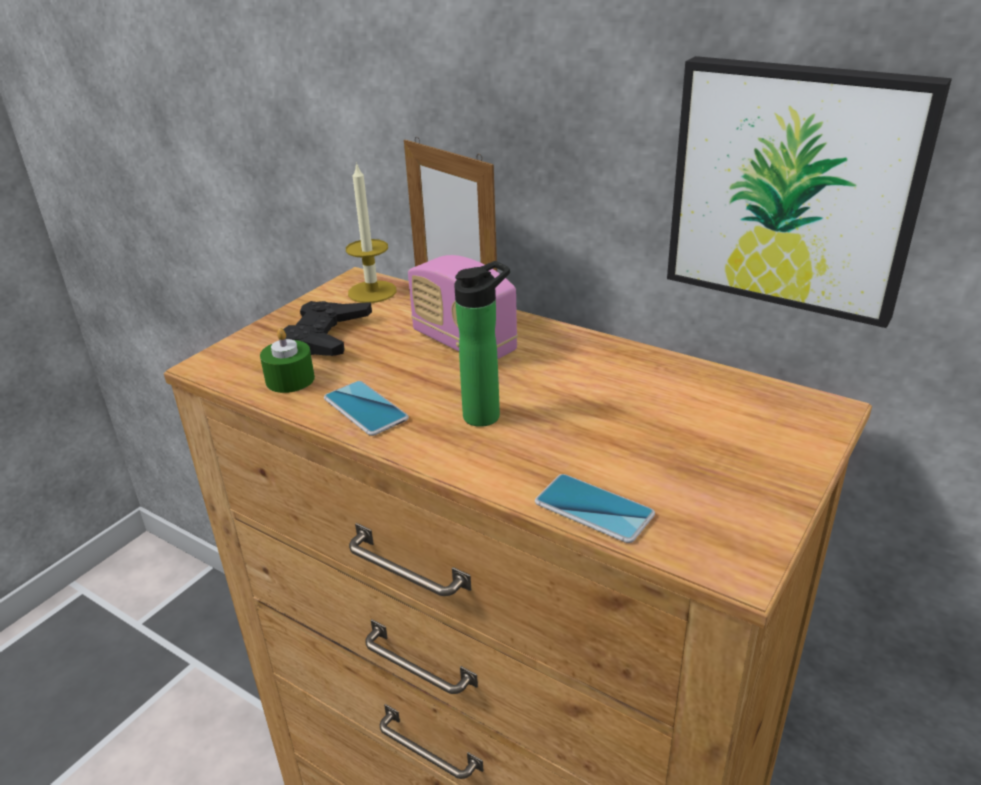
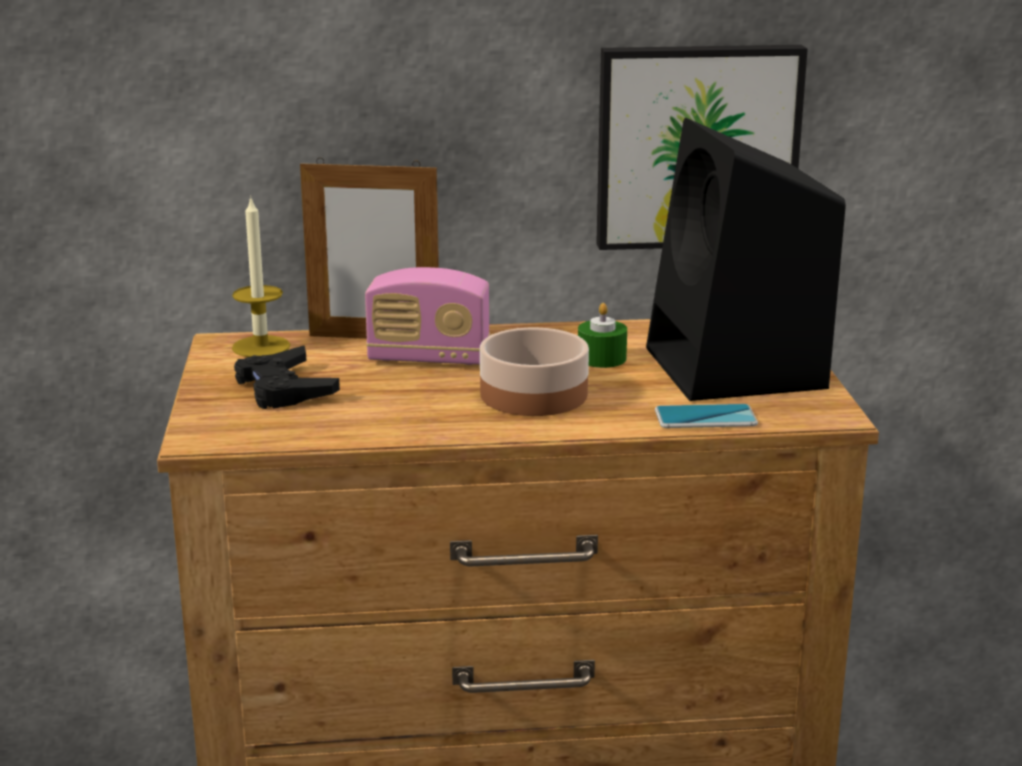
camera: 40 degrees left, 10 degrees down
green candle [260,328,315,393] -> green candle moved to [578,303,627,368]
phone [324,381,409,436] -> none
bottle [454,261,510,427] -> bowl [480,328,589,416]
none -> black speaker [646,118,846,401]

